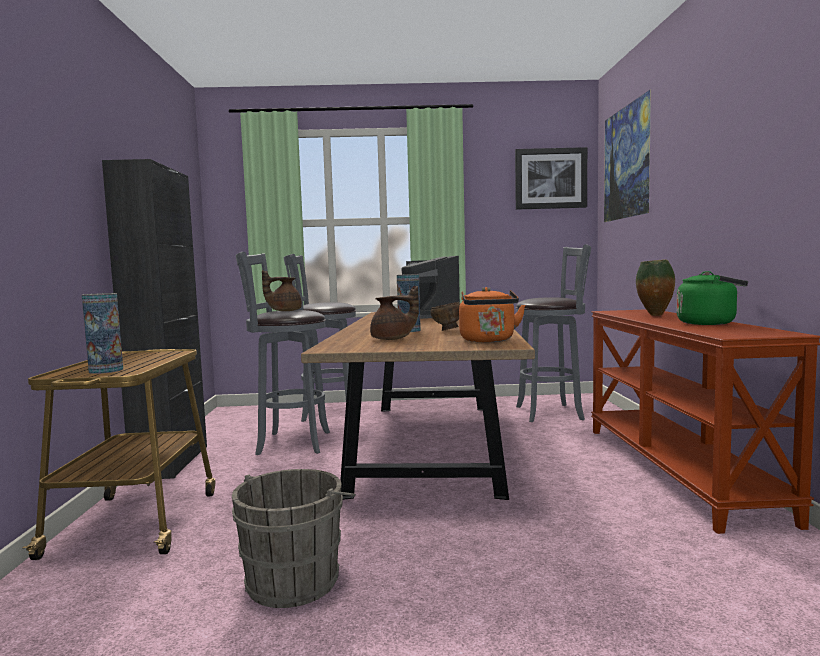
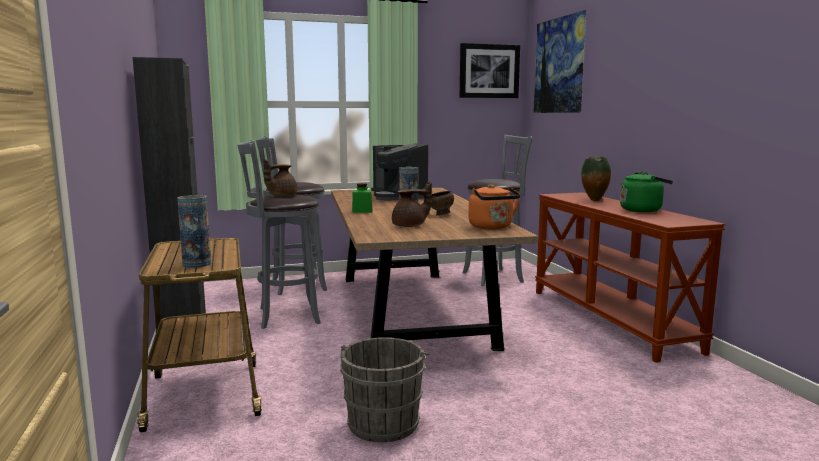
camera: 15 degrees left, 5 degrees up
none -> green jar [352,183,372,213]

